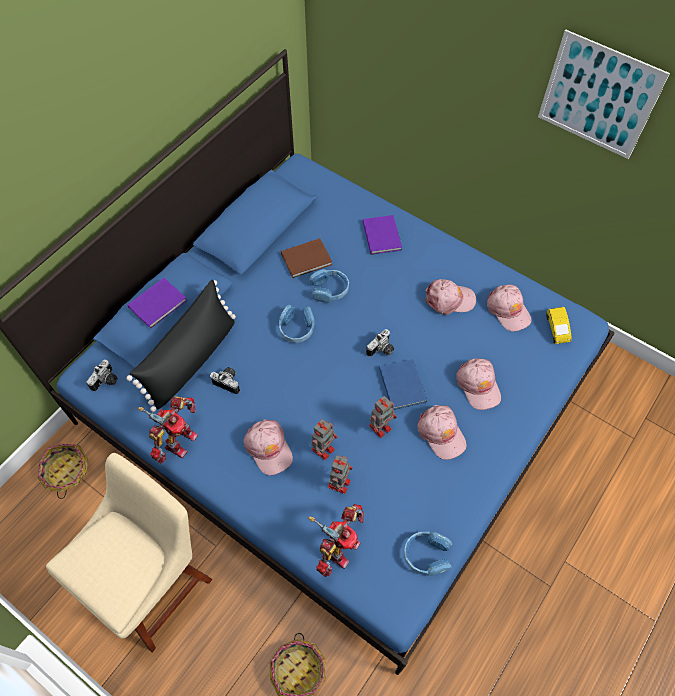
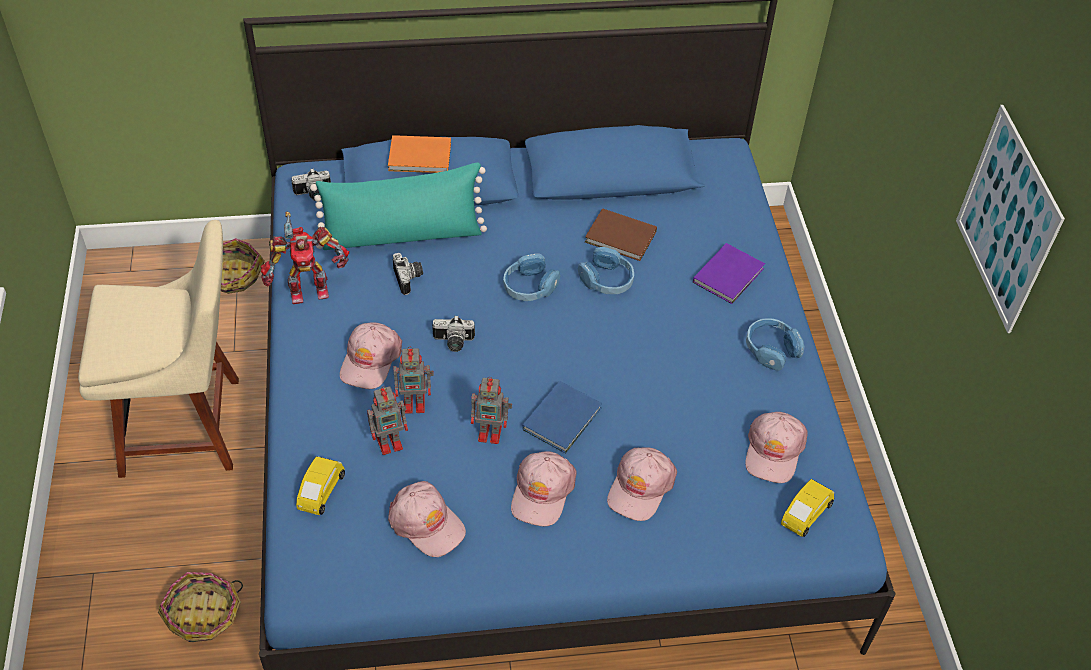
camera: 45 degrees right, 10 degrees down
black pillow [126,280,236,412] -> turquoise pillow [310,162,487,250]
purple book [128,278,187,329] -> orange book [388,135,451,173]
toy robot [308,504,364,577] -> yellow toy car [296,456,345,515]
camera [366,329,394,357] -> camera moved to [432,316,475,352]
blue headphones [404,531,452,576] -> blue headphones moved to [746,318,804,371]
pink cap [425,279,476,315] -> pink cap moved to [388,481,466,557]

